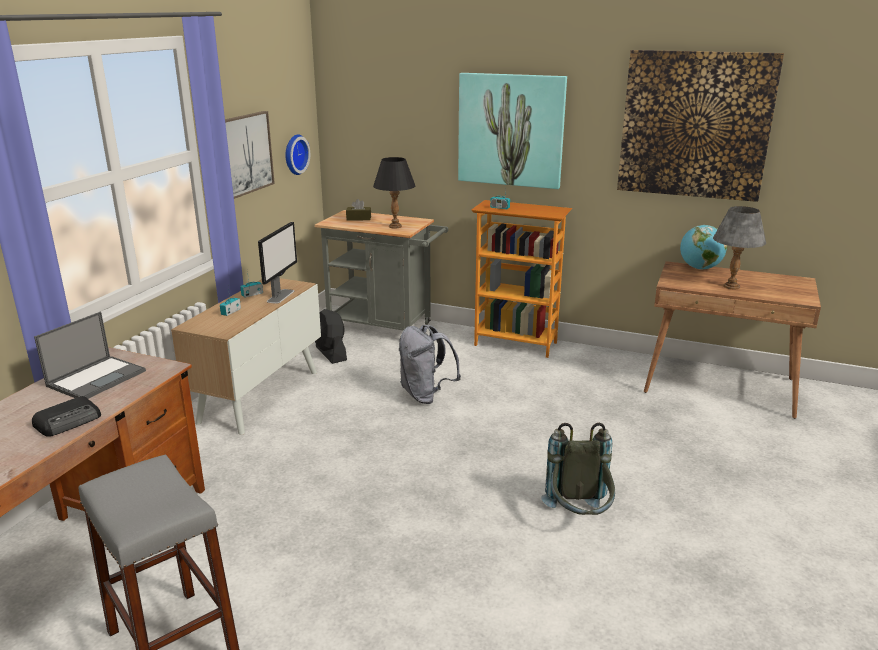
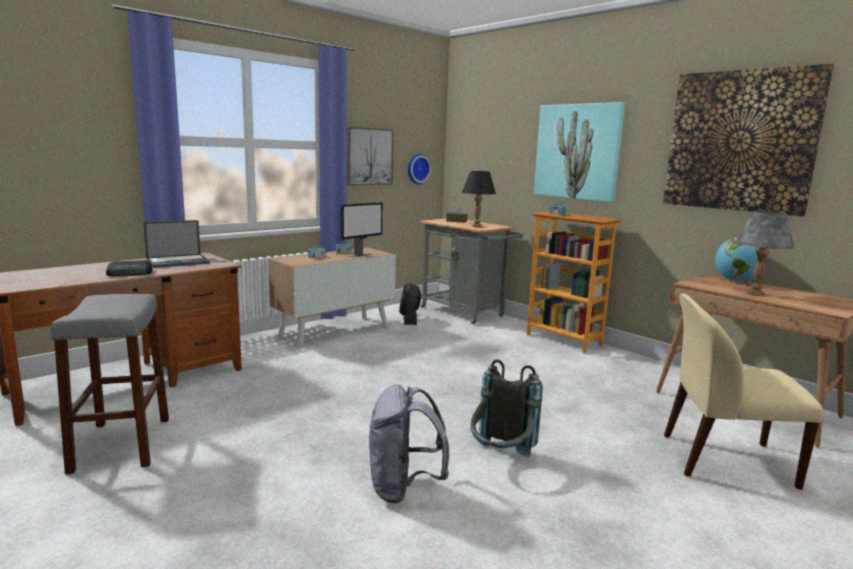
camera: 25 degrees right, 10 degrees down
grey backpack [399,325,461,404] -> grey backpack moved to [369,384,449,503]
none -> beige chair [664,294,824,490]

